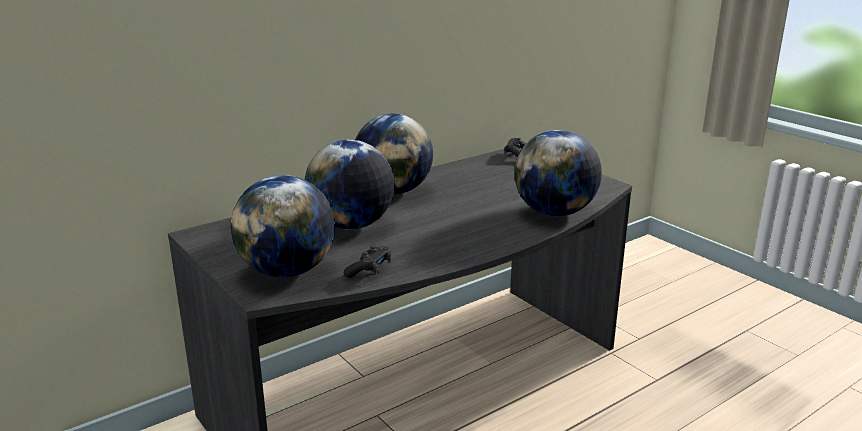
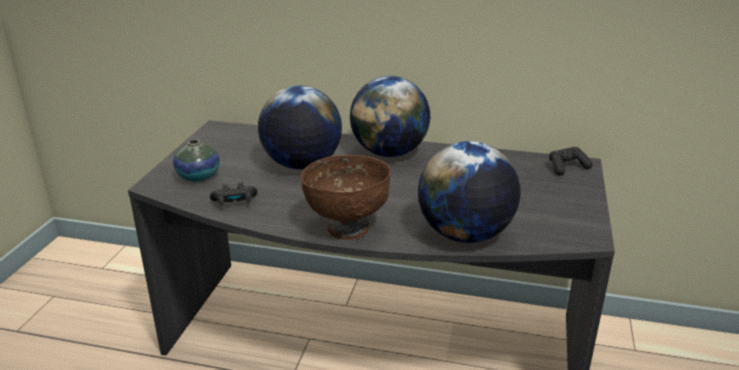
camera: 50 degrees right, 5 degrees up
globe [231,175,335,277] -> vase [173,140,220,182]
none -> brown bowl [301,155,391,240]

